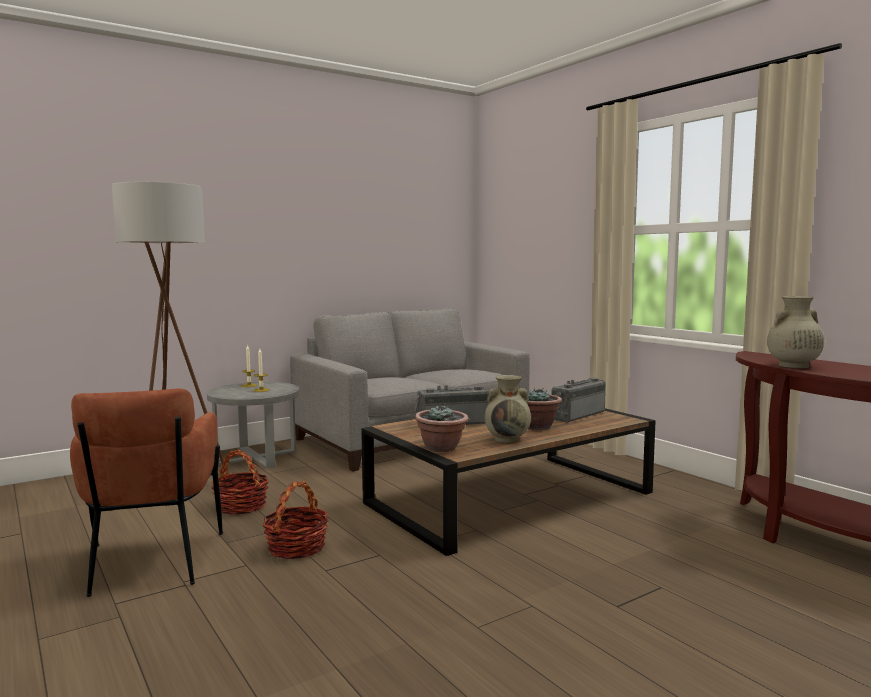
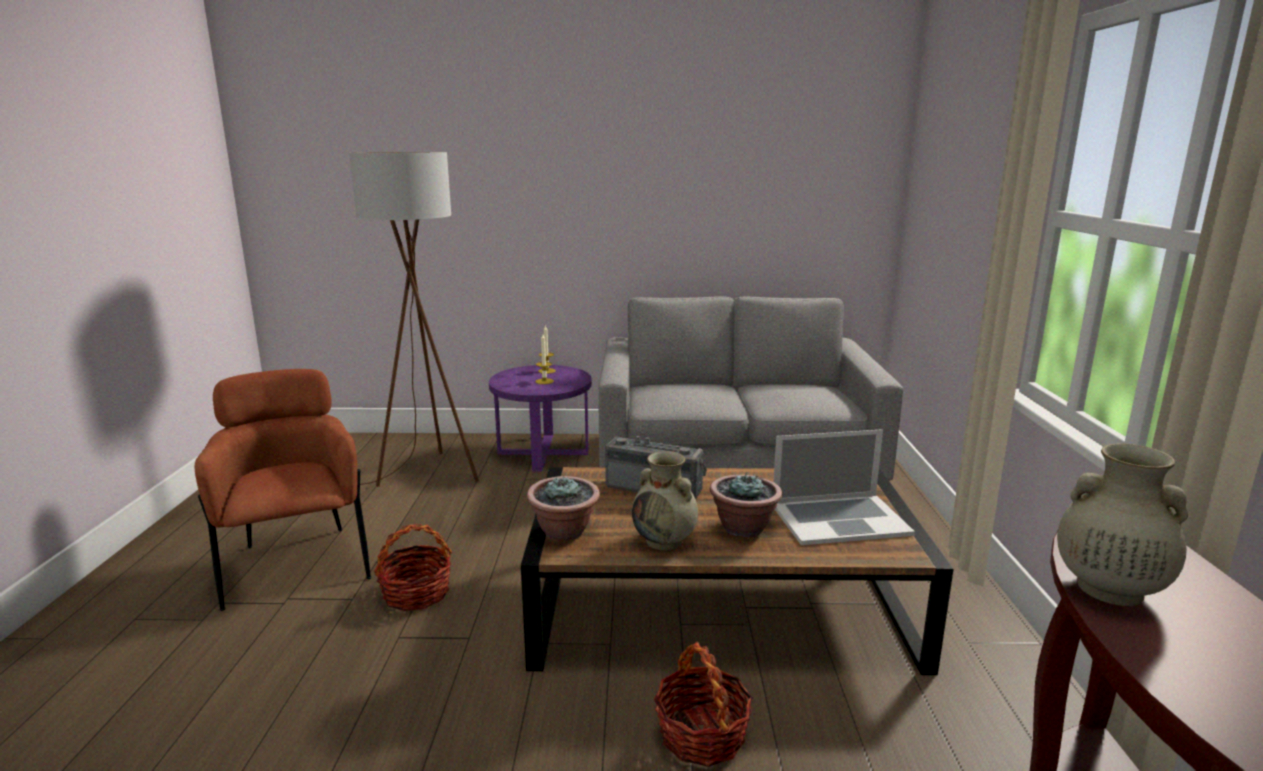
camera: 35 degrees right, 10 degrees up
brown armchair [70,389,223,597] -> brown armchair turned 135 degrees clockwise [195,369,371,611]
grey side table [207,382,300,468] -> purple side table [489,365,592,472]
basket [212,450,269,515] -> basket moved to [654,642,753,767]
radio [551,378,606,423] -> laptop [773,429,915,545]

